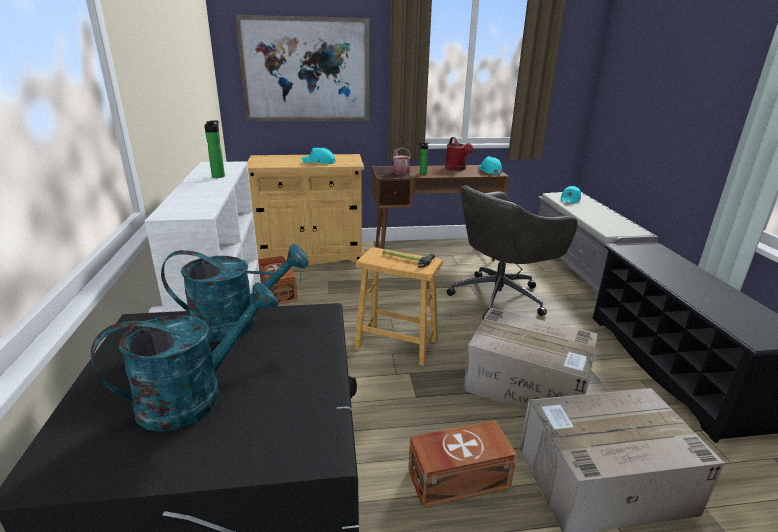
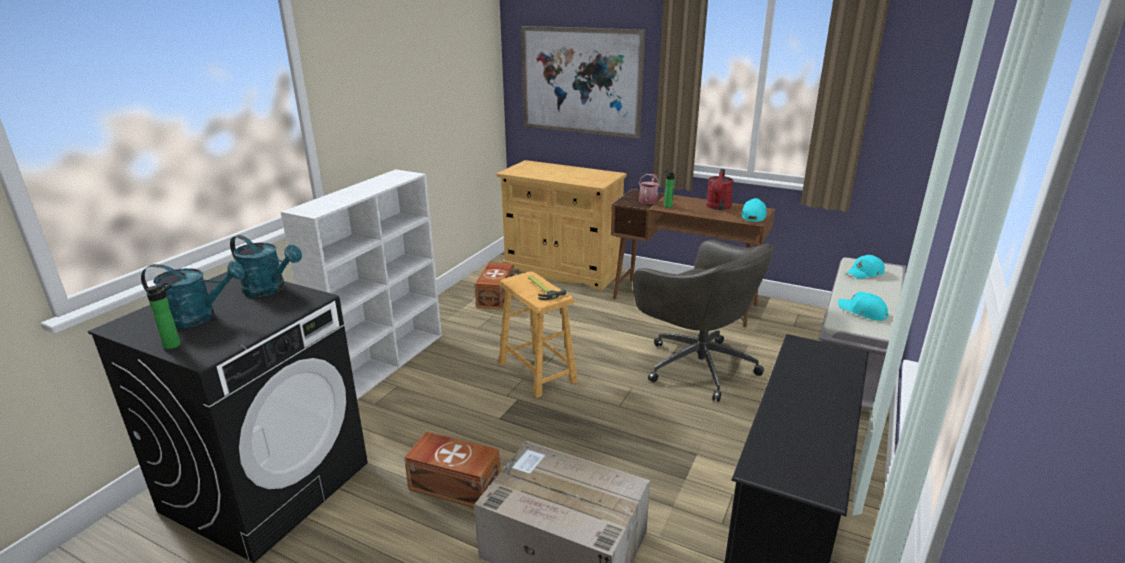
camera: 35 degrees right, 0 degrees up
bottle [204,121,225,178] -> bottle moved to [146,282,181,349]
turquoise cap [302,147,336,164] -> turquoise cap moved to [838,291,889,321]
grey office chair [447,185,578,319] -> grey office chair turned 135 degrees counterclockwise [633,240,773,402]
cardboard box [463,308,597,411] -> none

